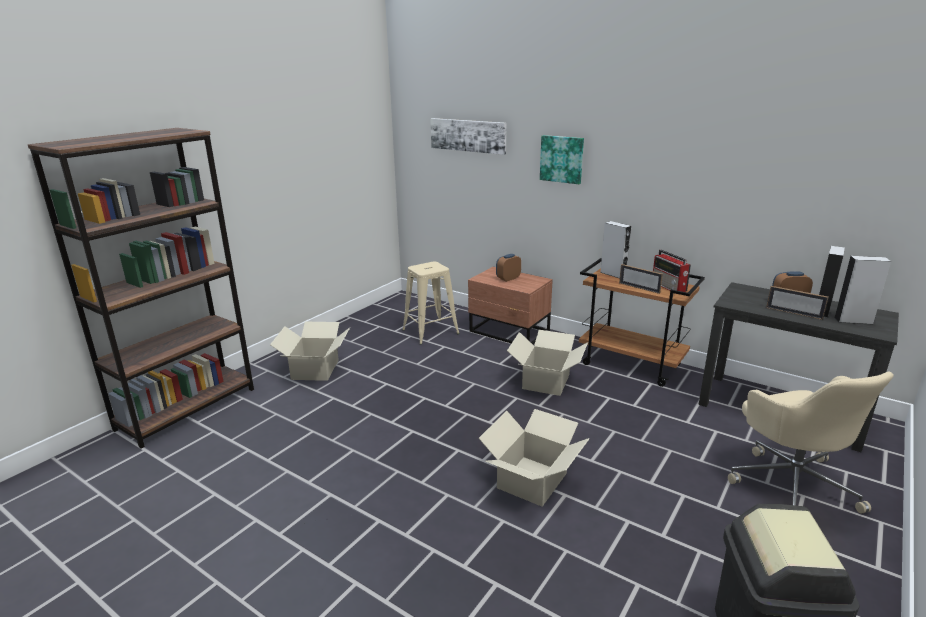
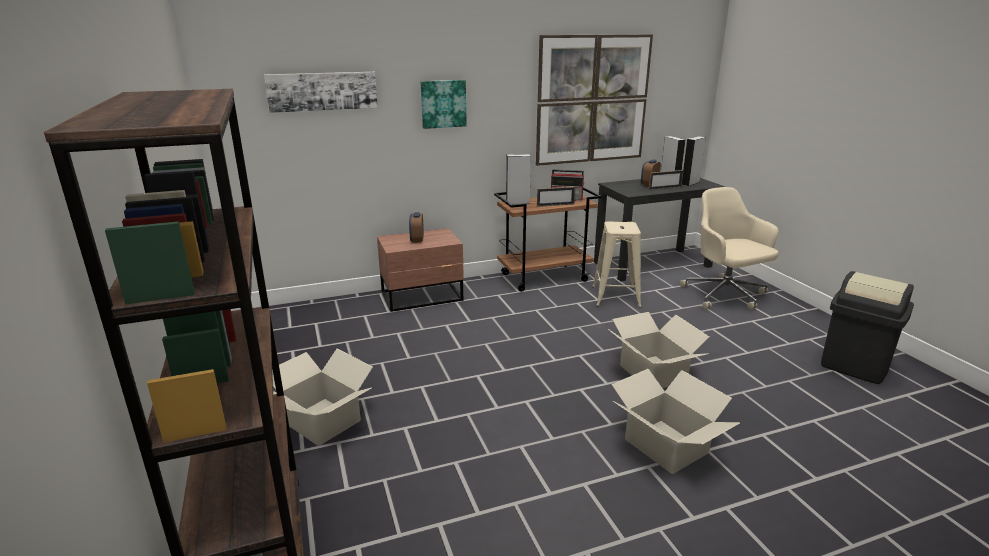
camera: 55 degrees left, 0 degrees up
beige stool [402,261,460,345] -> beige stool moved to [592,221,641,308]
cardboard box [507,330,588,396] -> cardboard box moved to [611,369,740,474]
beige office chair [728,372,894,513] -> beige office chair turned 135 degrees counterclockwise [680,187,779,310]
none -> picture [536,34,653,166]

